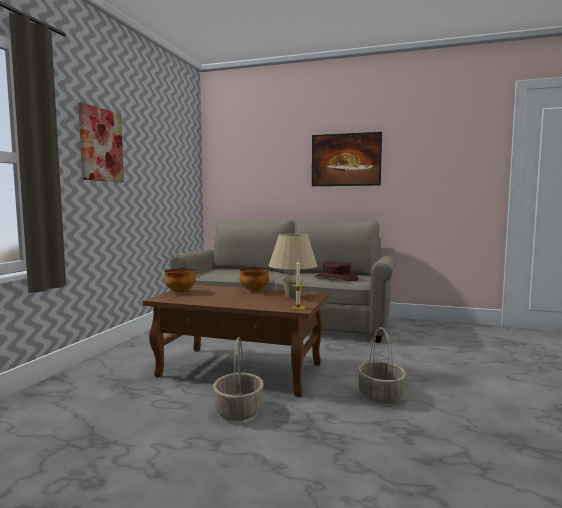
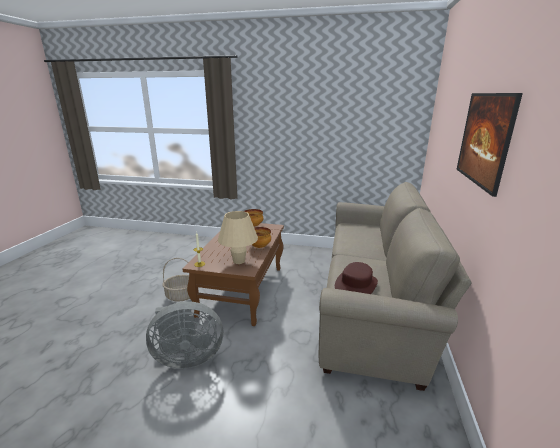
camera: 85 degrees right, 15 degrees up
picture [78,102,124,182] -> none
basket [357,327,406,404] -> grey fan [146,301,223,369]

